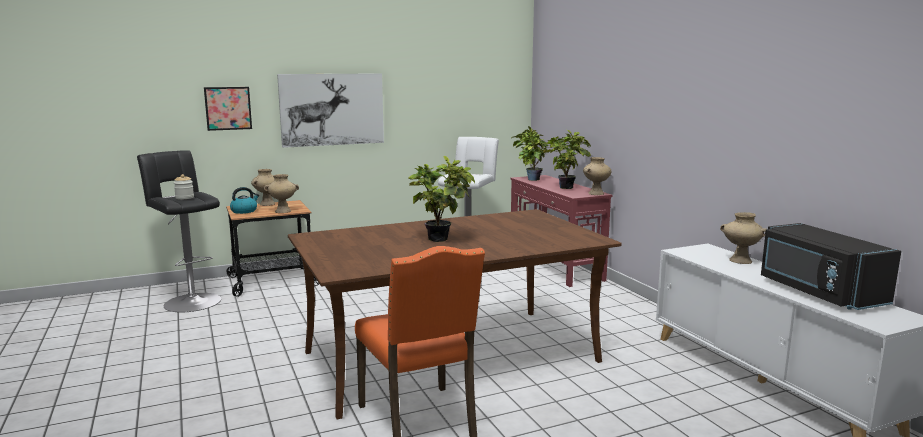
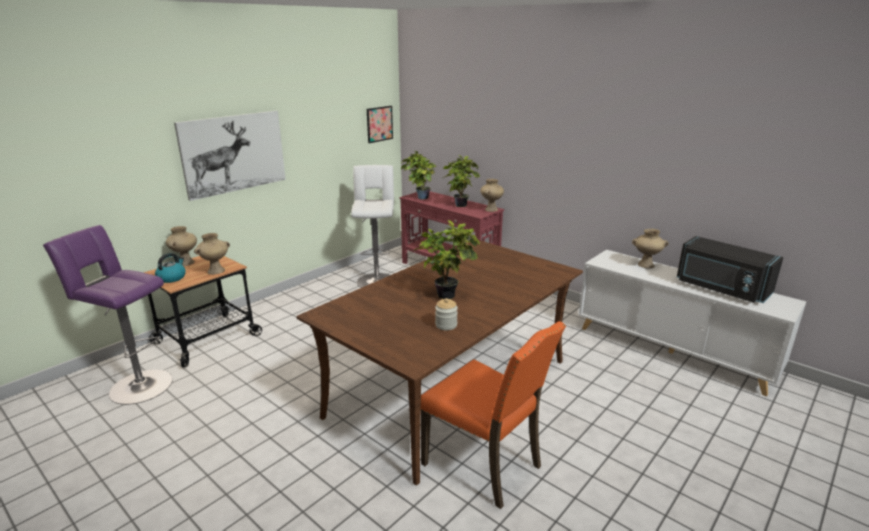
camera: 25 degrees left, 10 degrees up
black stool [137,150,221,312] -> purple stool [43,225,173,405]
jar [174,174,194,199] -> jar moved to [435,298,458,330]
picture [204,87,252,131] -> picture moved to [367,106,393,143]

